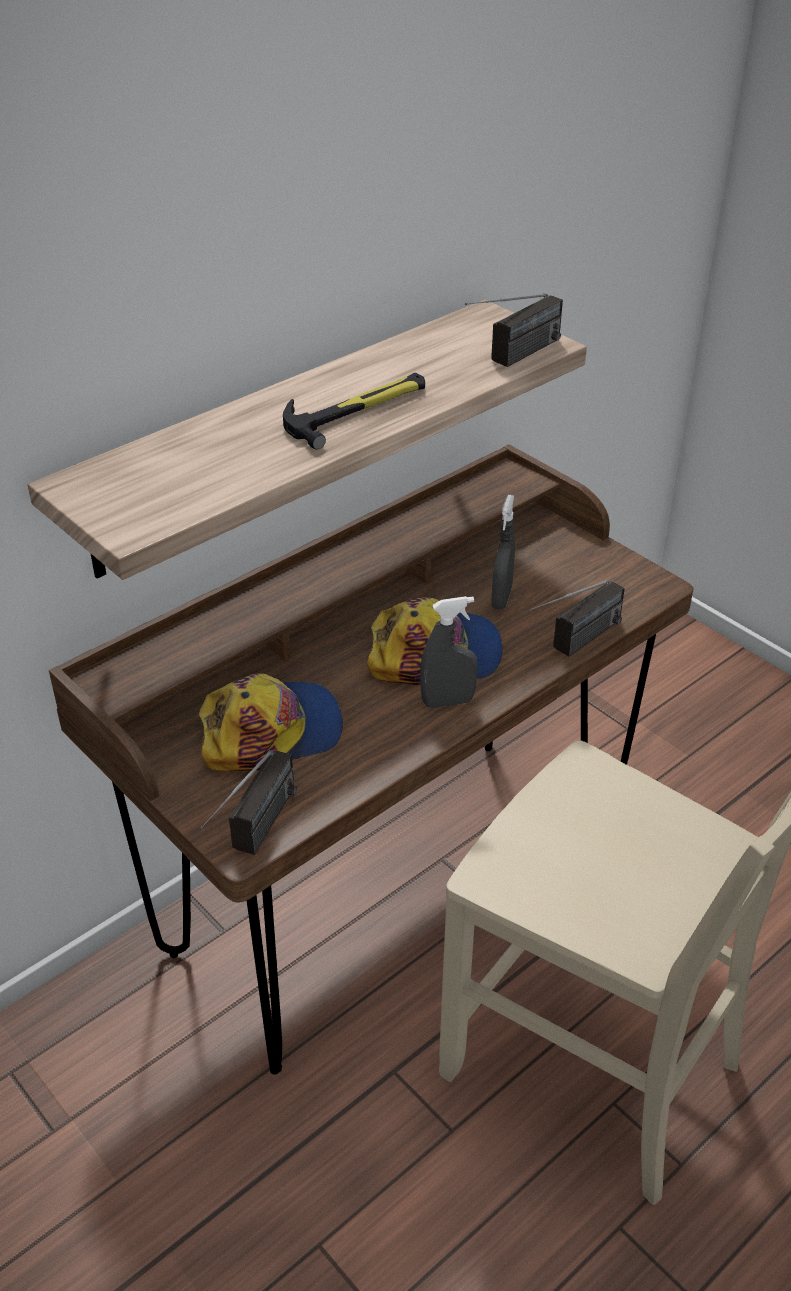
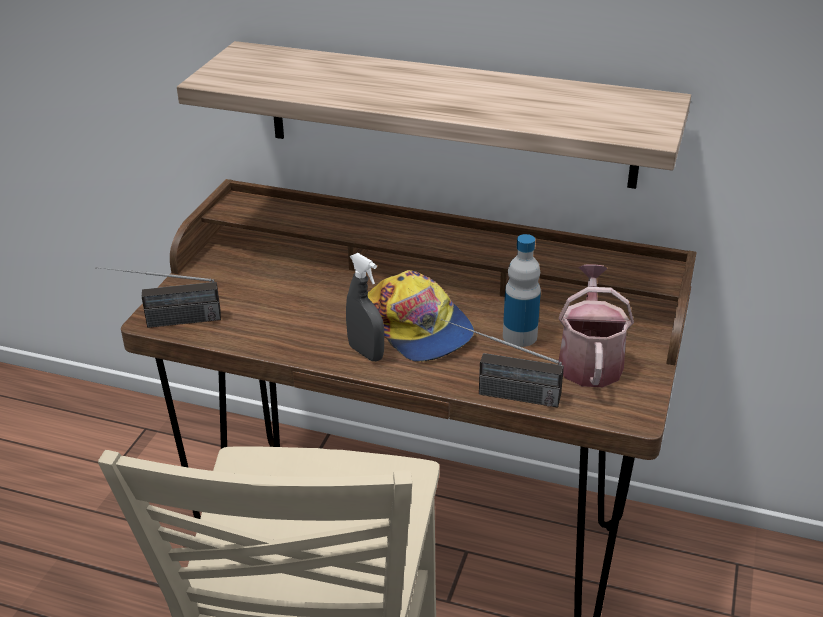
camera: 60 degrees right, 5 degrees down
cap [199,673,343,771] -> none
hammer [283,373,425,450] -> none
radio [465,293,563,367] -> none
grey spray bottle [491,495,515,609] -> bottle [503,234,541,347]
none -> watering can [558,265,634,387]

